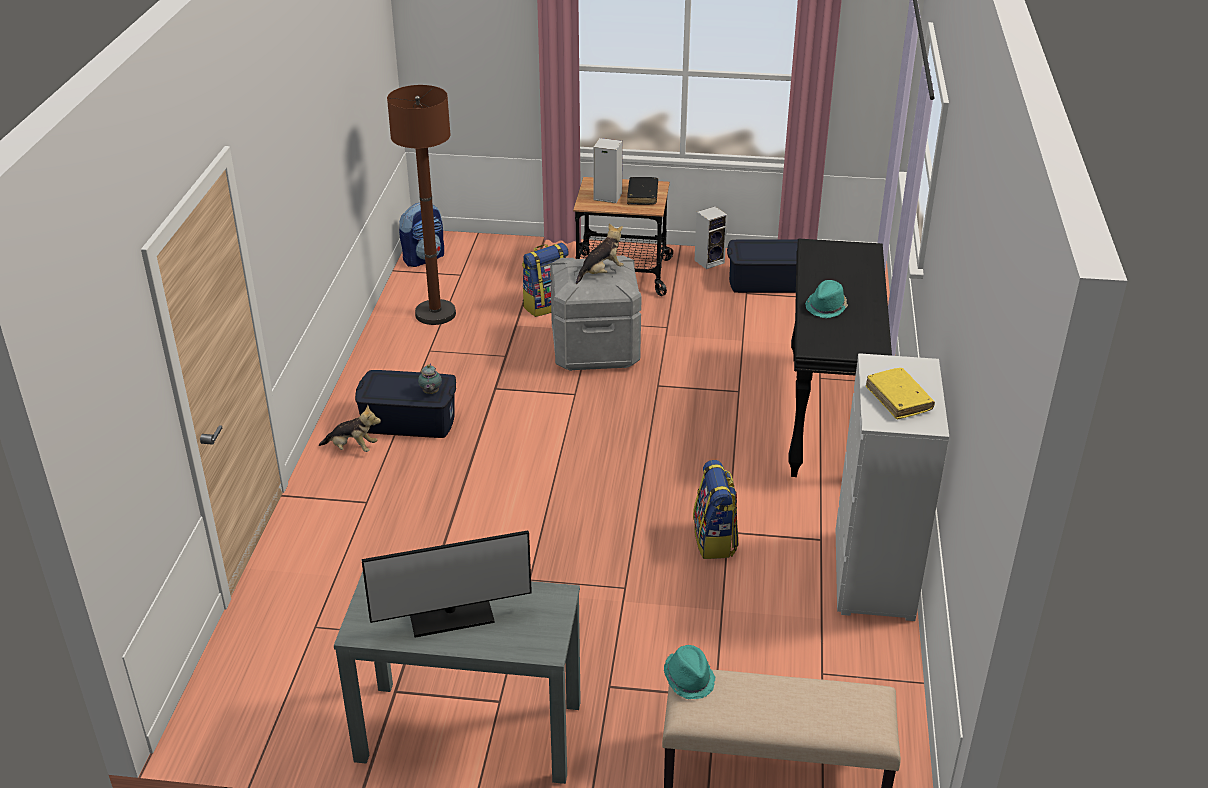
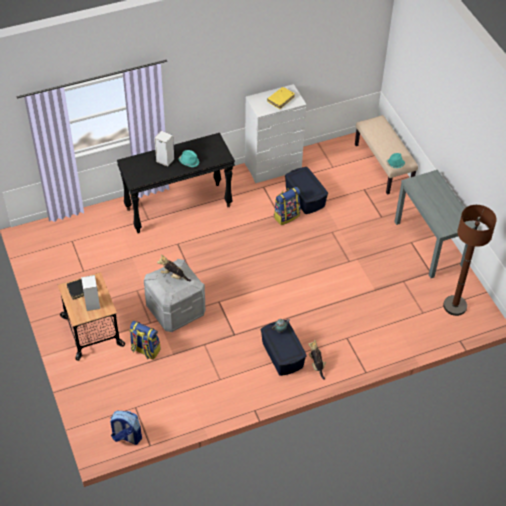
camera: 120 degrees left, 15 degrees up
monitor [361,530,532,638] -> none
brown floor lamp [387,85,456,325] -> brown floor lamp moved to [443,205,497,316]
speaker [694,206,727,269] -> speaker moved to [155,130,174,167]
blue storage box [727,239,798,293] -> blue storage box moved to [285,167,328,214]

